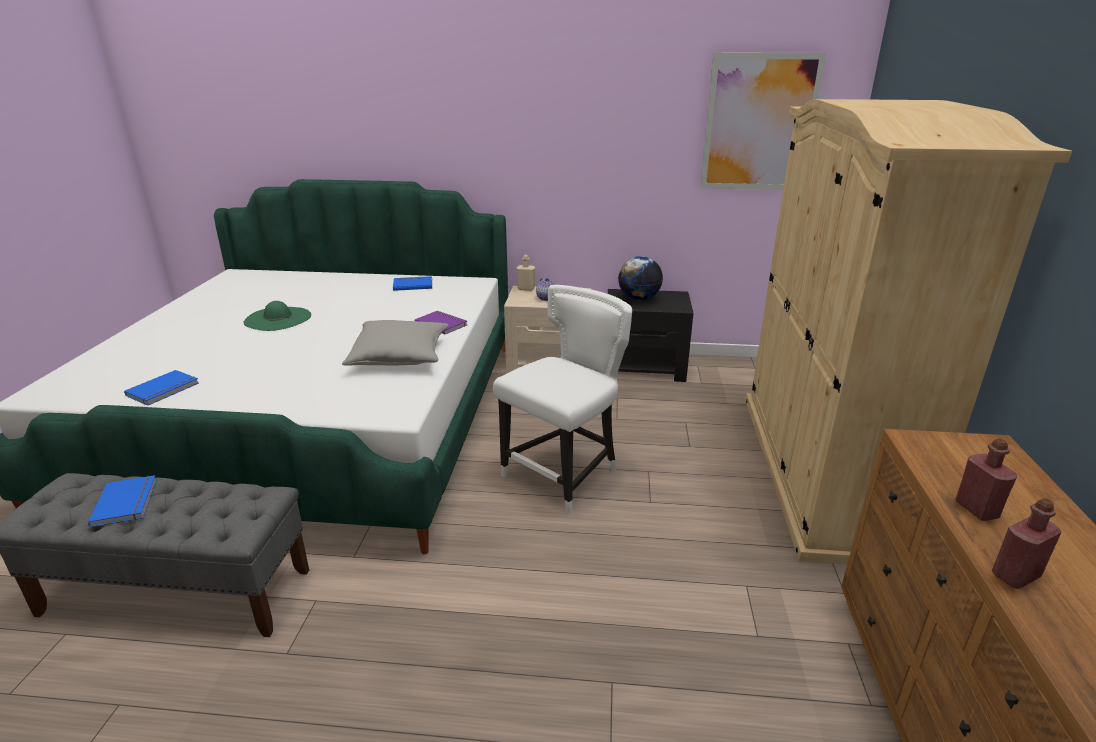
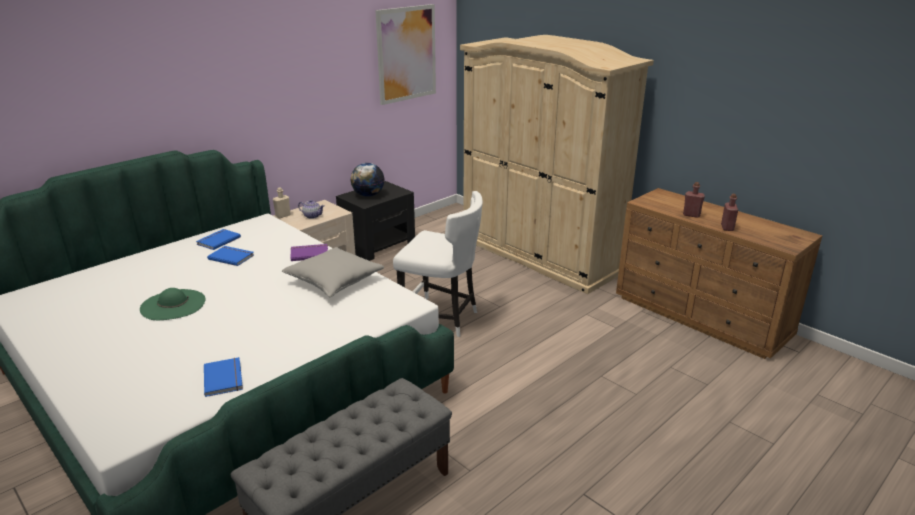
camera: 50 degrees left, 0 degrees up
blue book [88,475,157,527] -> blue book moved to [207,246,254,266]
white chair [493,285,632,514] -> white chair turned 120 degrees clockwise [393,191,483,337]

